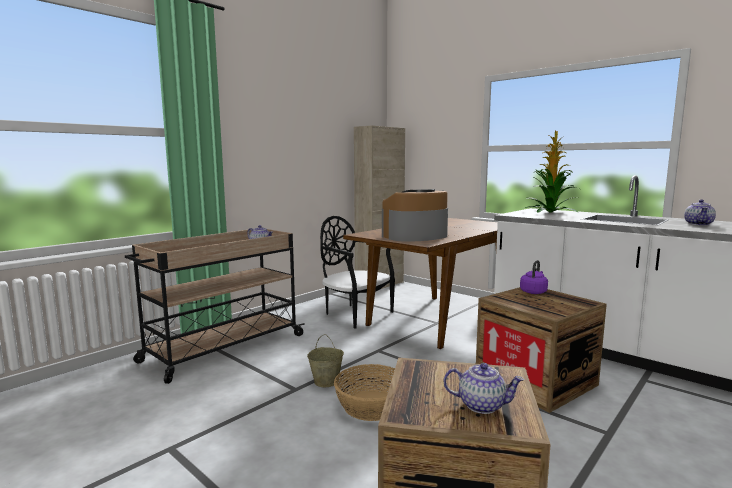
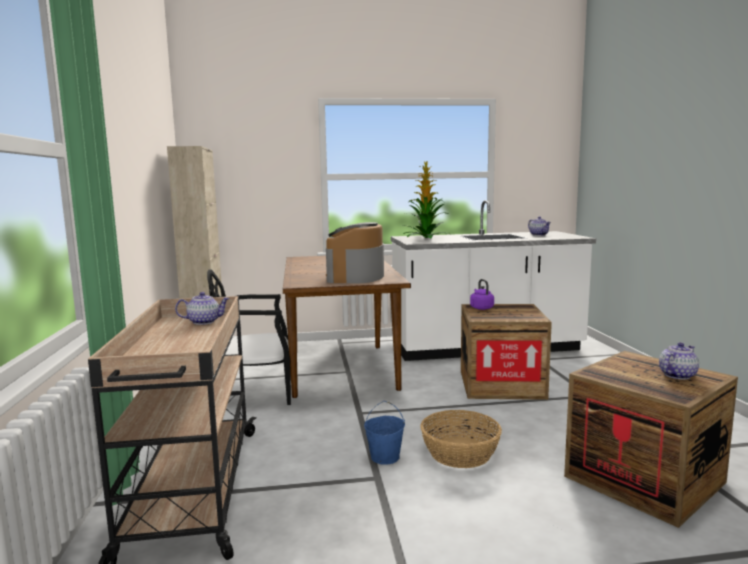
camera: 50 degrees left, 0 degrees up
beige bucket [307,334,344,387] -> blue bucket [364,401,405,465]

